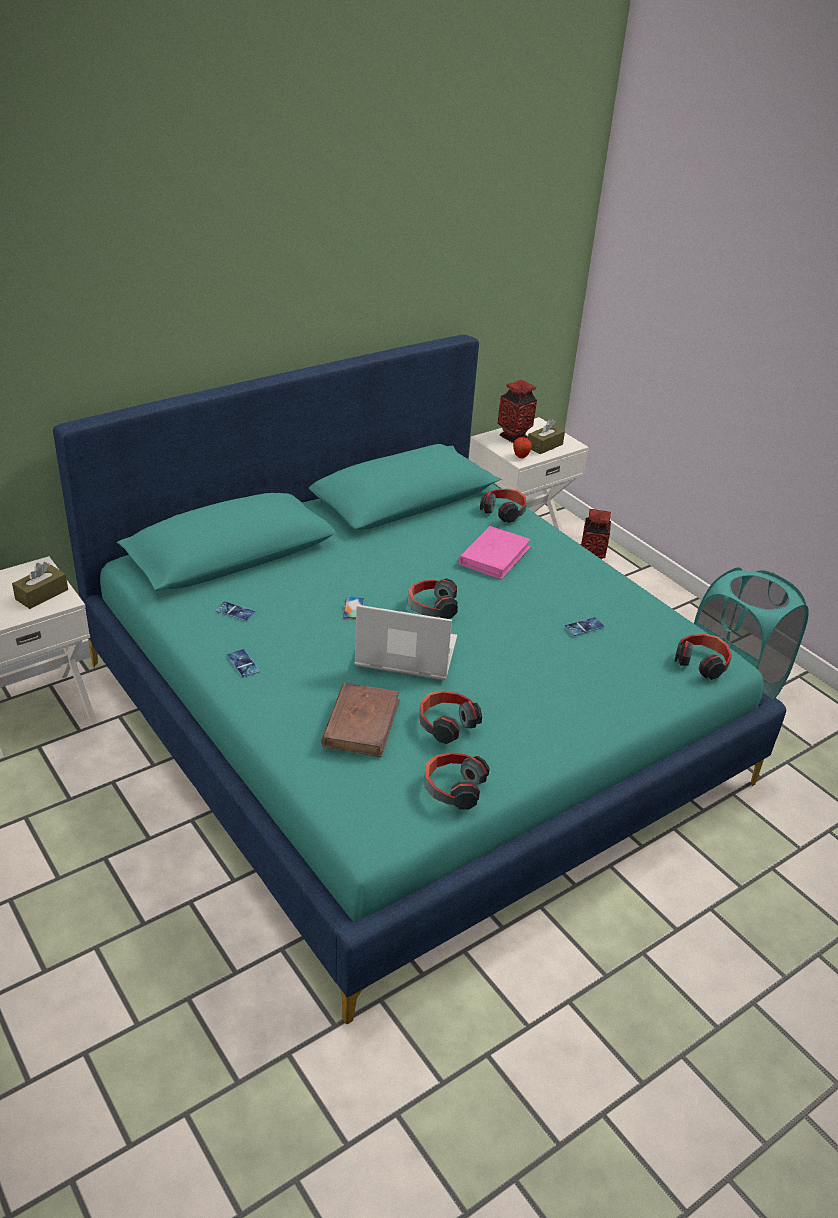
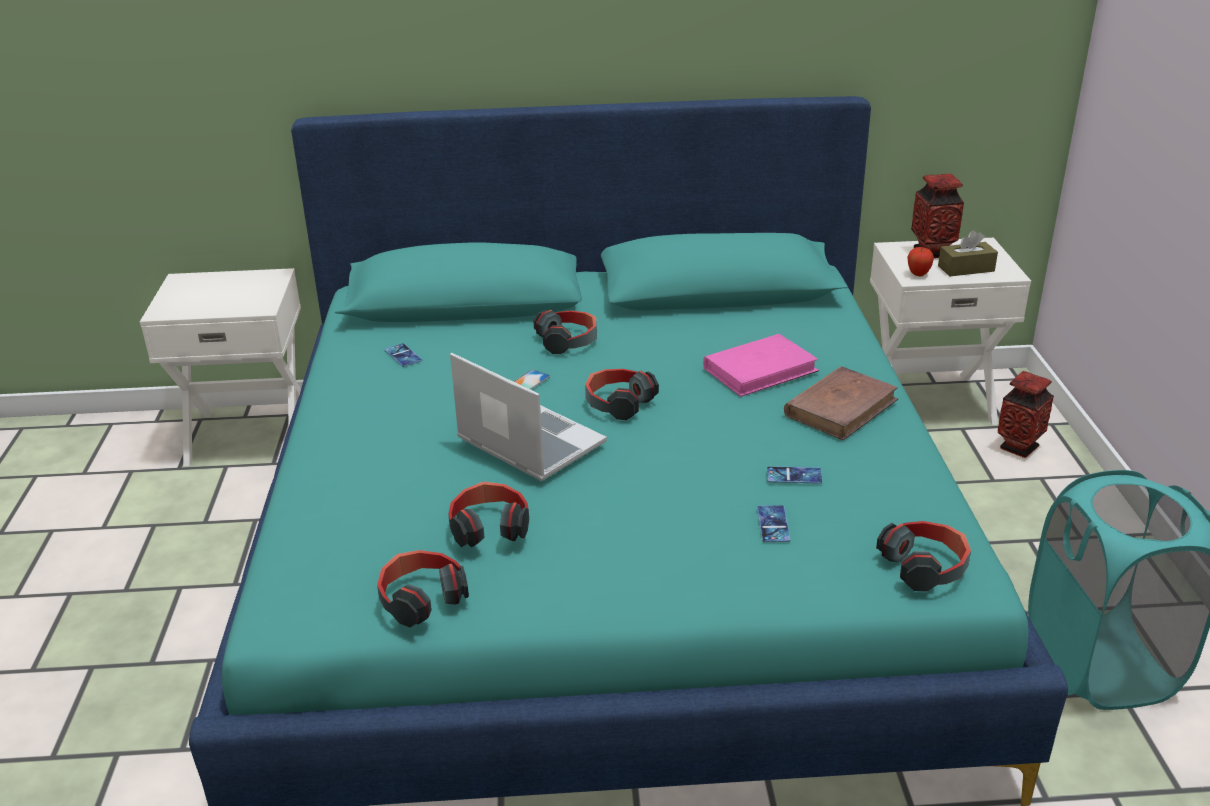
camera: 35 degrees right, 5 degrees down
brown tissue box [12,562,68,609] -> none
phone [227,649,260,678] -> phone moved to [757,505,791,542]
brown book [321,683,400,757] -> brown book moved to [784,366,898,440]
headphones [480,489,527,523] -> headphones moved to [533,310,597,354]

